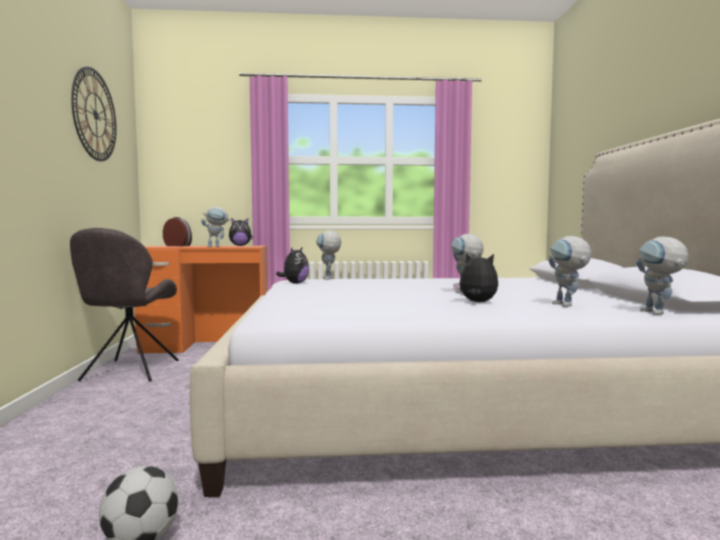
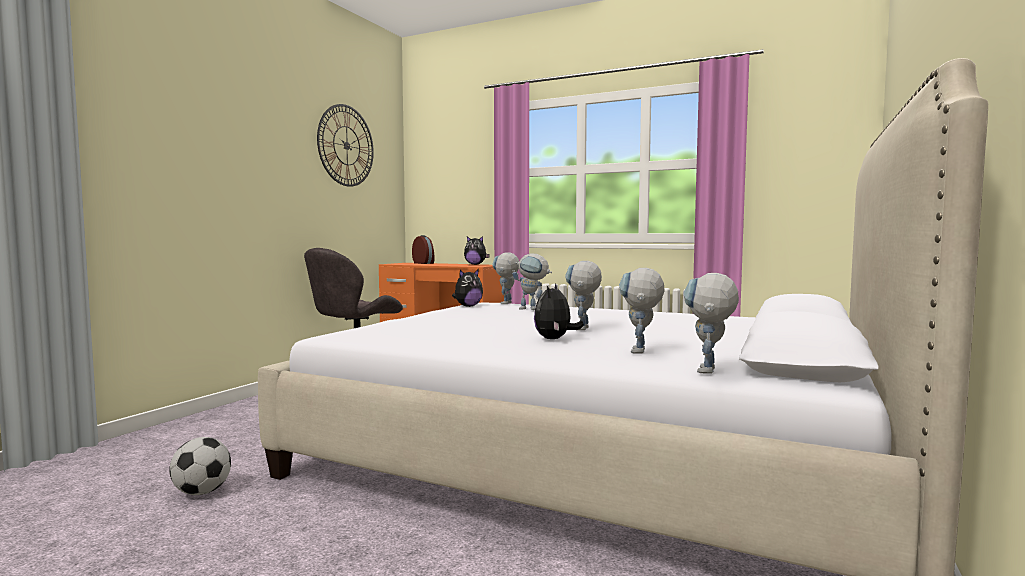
camera: 30 degrees right, 0 degrees up
toy robot [201,207,231,247] -> toy robot moved to [512,253,552,310]
plush toy [453,253,498,302] -> plush toy turned 135 degrees counterclockwise [534,283,584,339]

